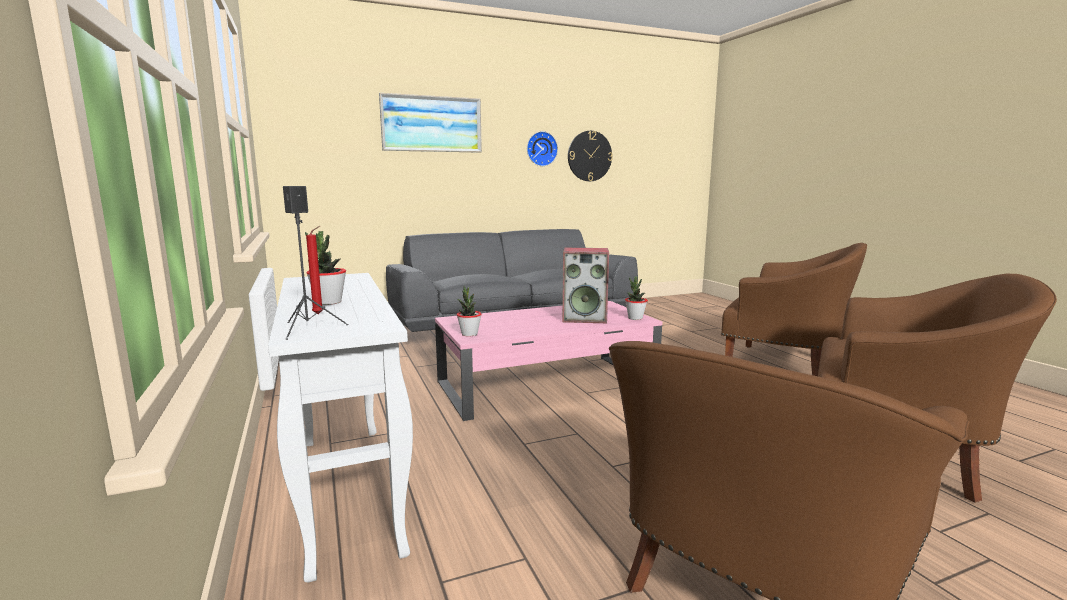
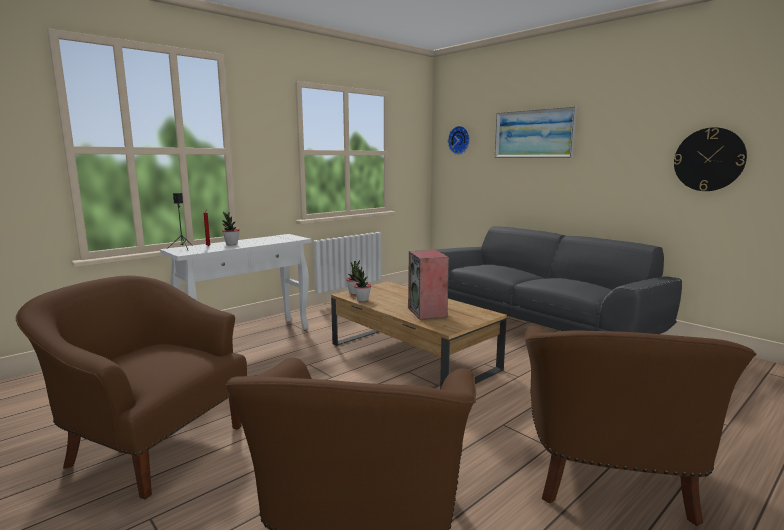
camera: 70 degrees right, 0 degrees up
pink coffee table [435,301,662,421] -> brown coffee table [331,282,507,389]
wall clock [527,131,558,166] -> wall clock moved to [448,126,470,155]
potted plant [625,276,648,320] -> potted plant moved to [354,266,371,302]

